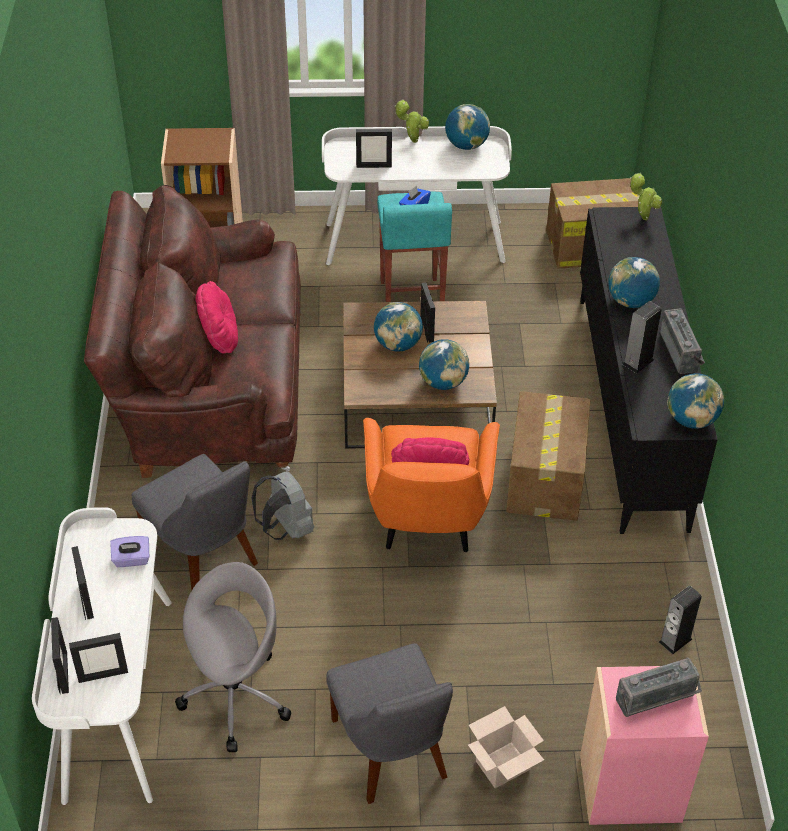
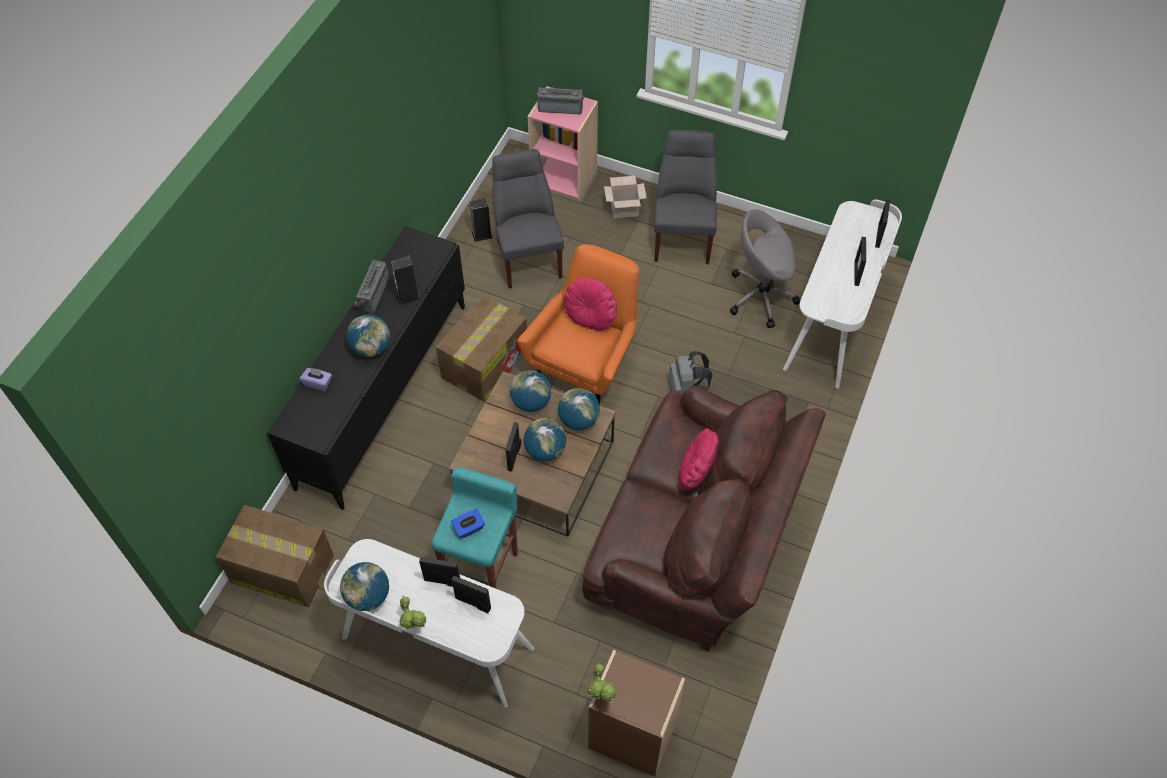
camera: 155 degrees left, 10 degrees up
picture frame [69,633,128,683] -> picture frame moved to [419,557,460,587]
purple tissue box [110,536,149,567] -> purple tissue box moved to [300,368,332,391]
grey chair [131,454,258,590] -> grey chair moved to [492,149,564,289]
potted plant [630,173,662,220] -> potted plant moved to [588,663,616,703]
globe [667,373,724,429] -> globe moved to [558,388,600,430]

